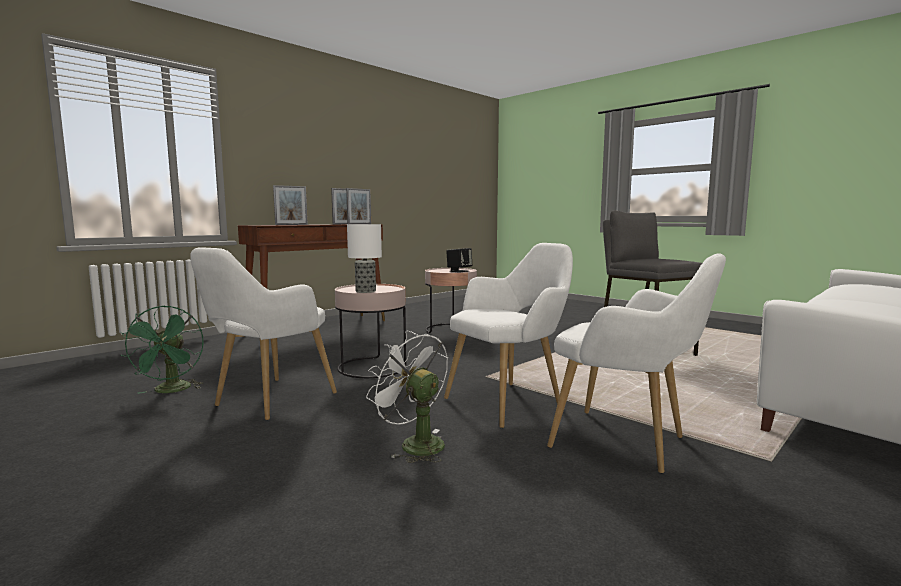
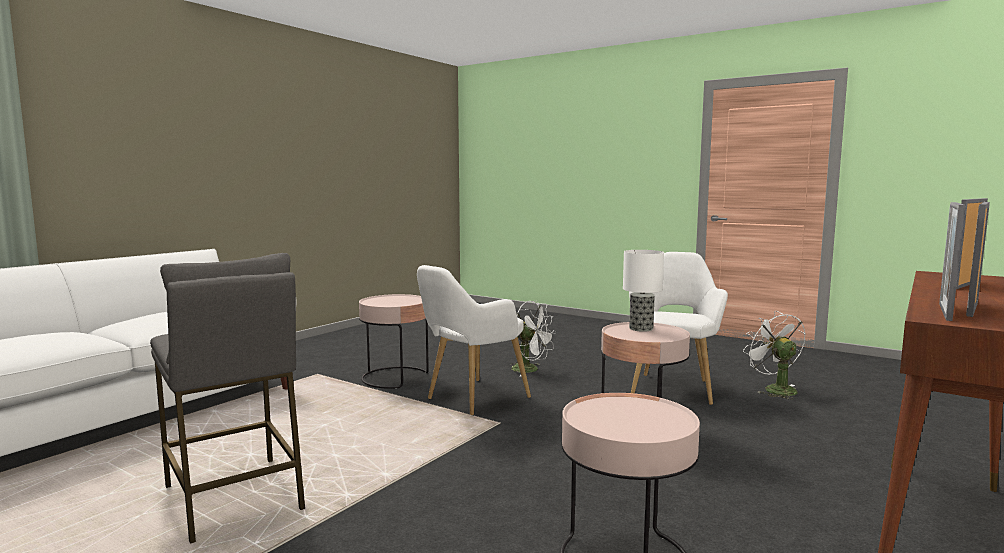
camera: 170 degrees right, 0 degrees up
green fan [120,305,204,394] -> white fan [743,311,806,400]
black speaker [446,248,472,273] -> none
white armchair [547,253,726,473] -> pink side table [359,294,429,389]

